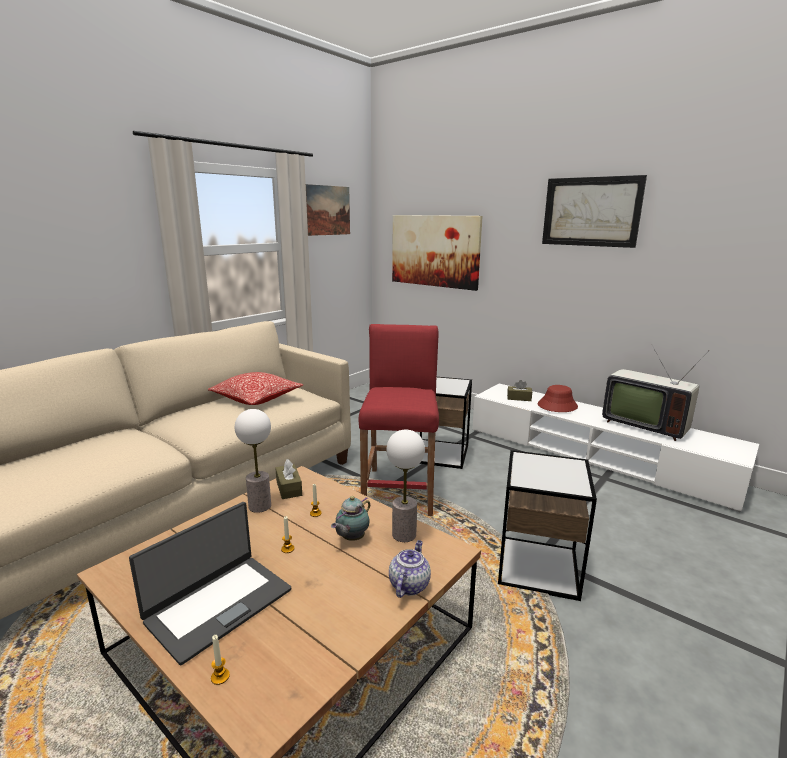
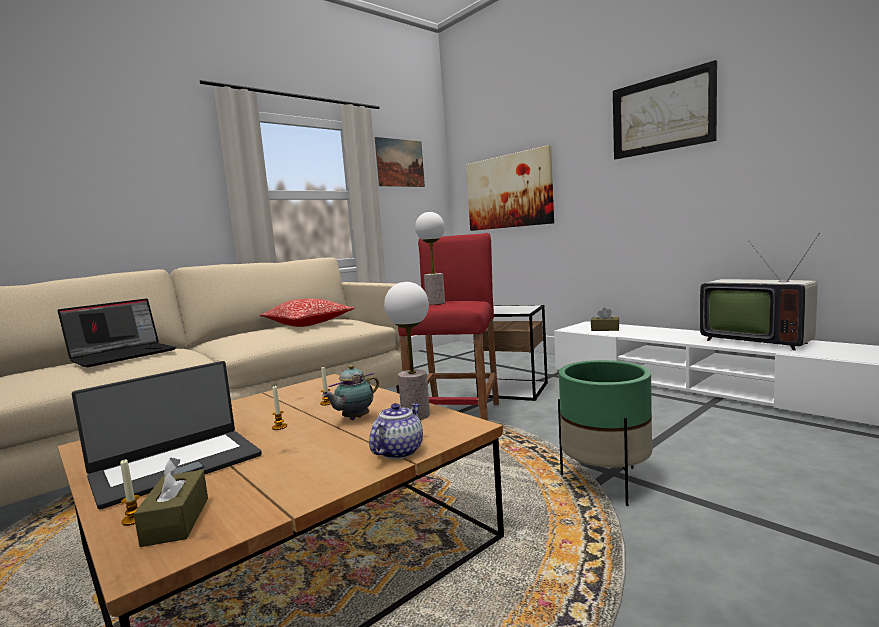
camera: 10 degrees right, 10 degrees down
table lamp [235,409,271,513] -> table lamp moved to [415,212,445,305]
brown tissue box [275,459,302,499] -> brown tissue box moved to [134,457,208,547]
side table [498,450,597,601] -> green planter [558,360,653,506]
red hat [538,385,578,412] -> none
none -> laptop [57,299,176,368]

